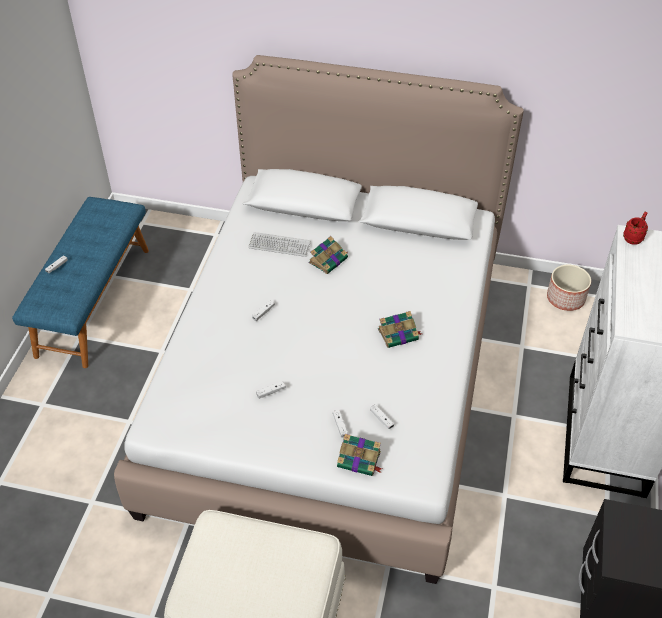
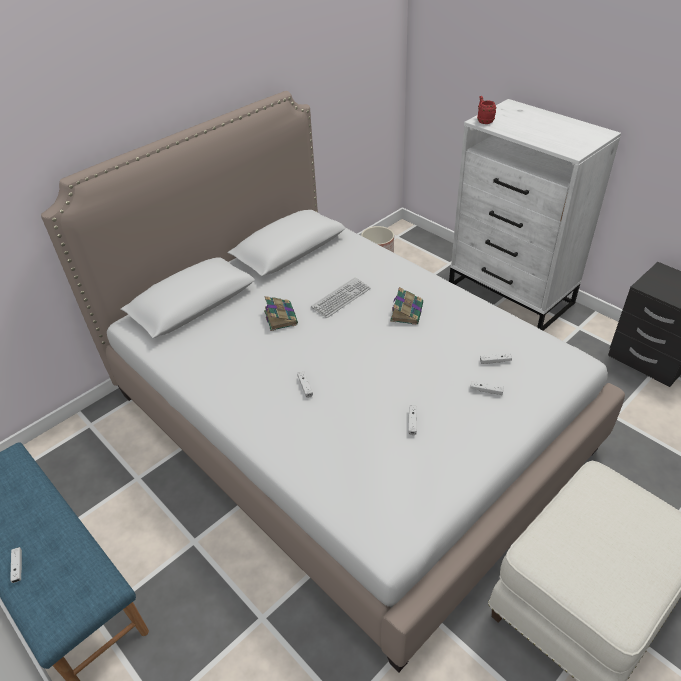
camera: 55 degrees left, 5 degrees down
keyboard [248,232,311,257] -> keyboard moved to [311,277,370,318]
book [337,434,382,476] -> none

